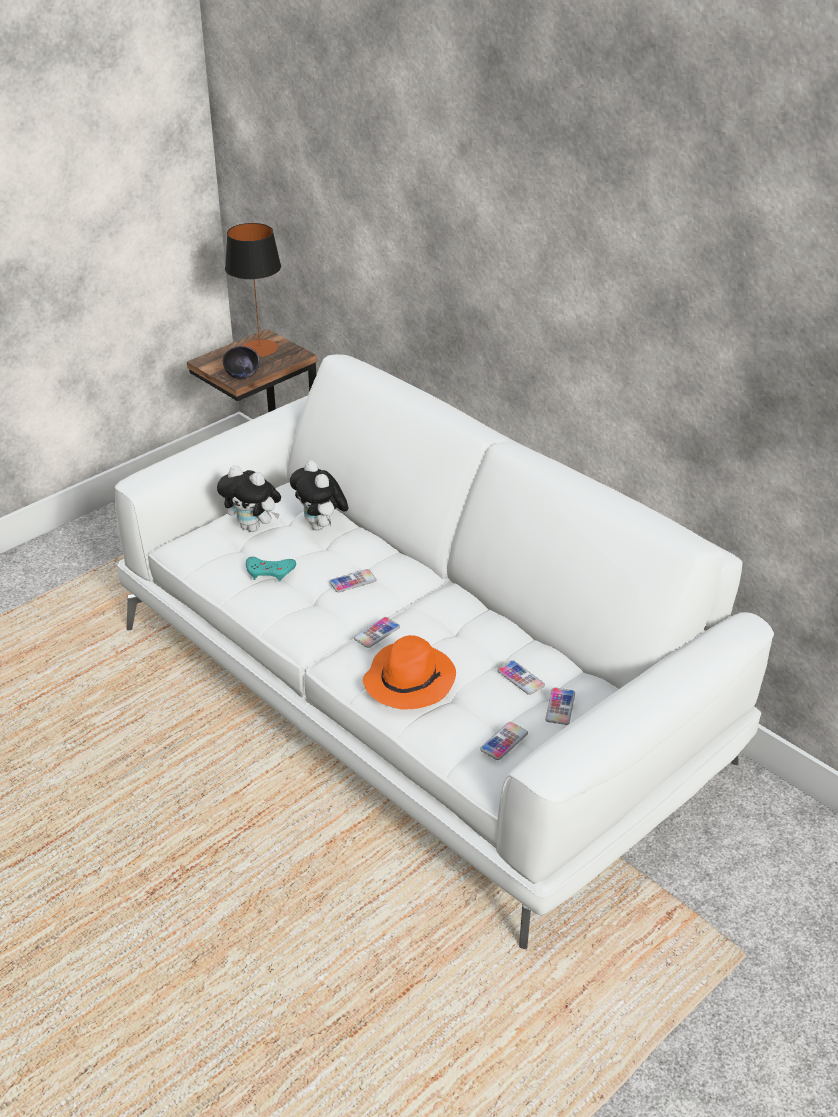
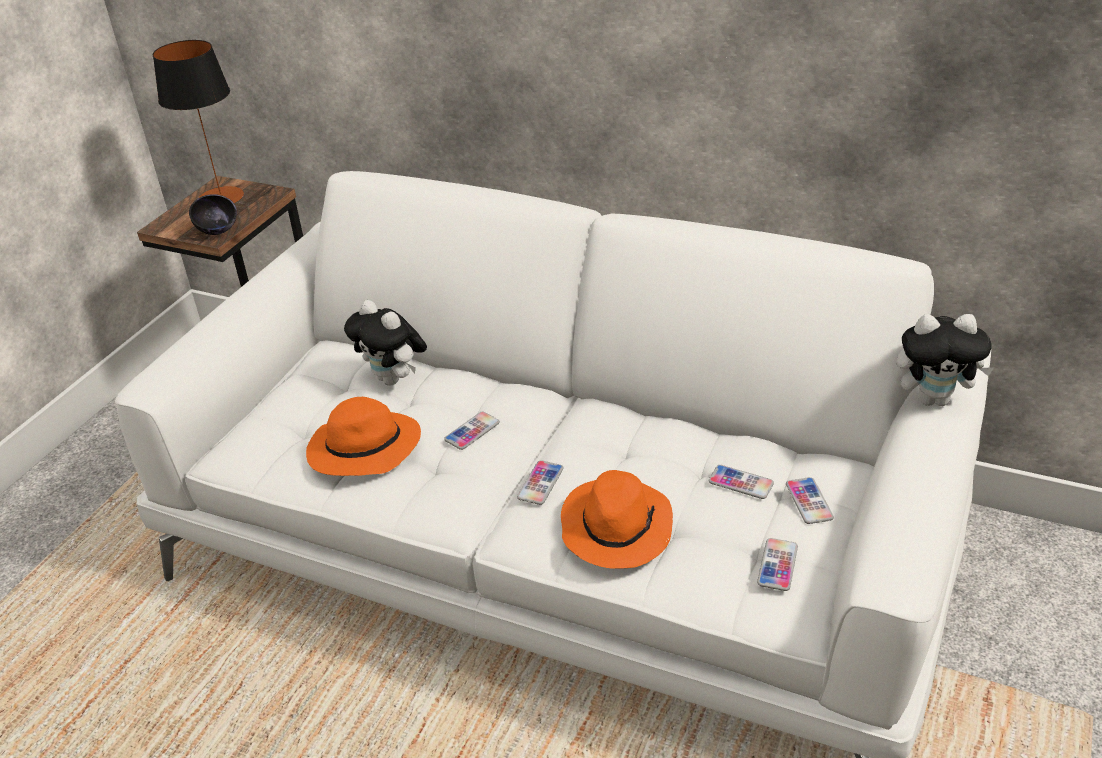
camera: 20 degrees left, 0 degrees up
plush toy [217,465,281,532] -> plush toy moved to [896,314,995,406]
turquoise game controller [246,557,296,581] -> orange hat [306,397,421,476]

